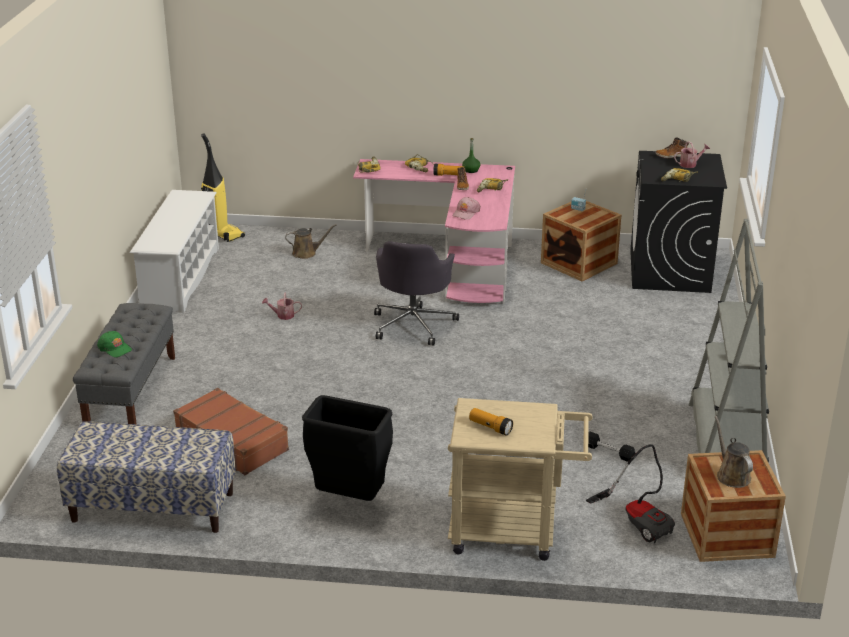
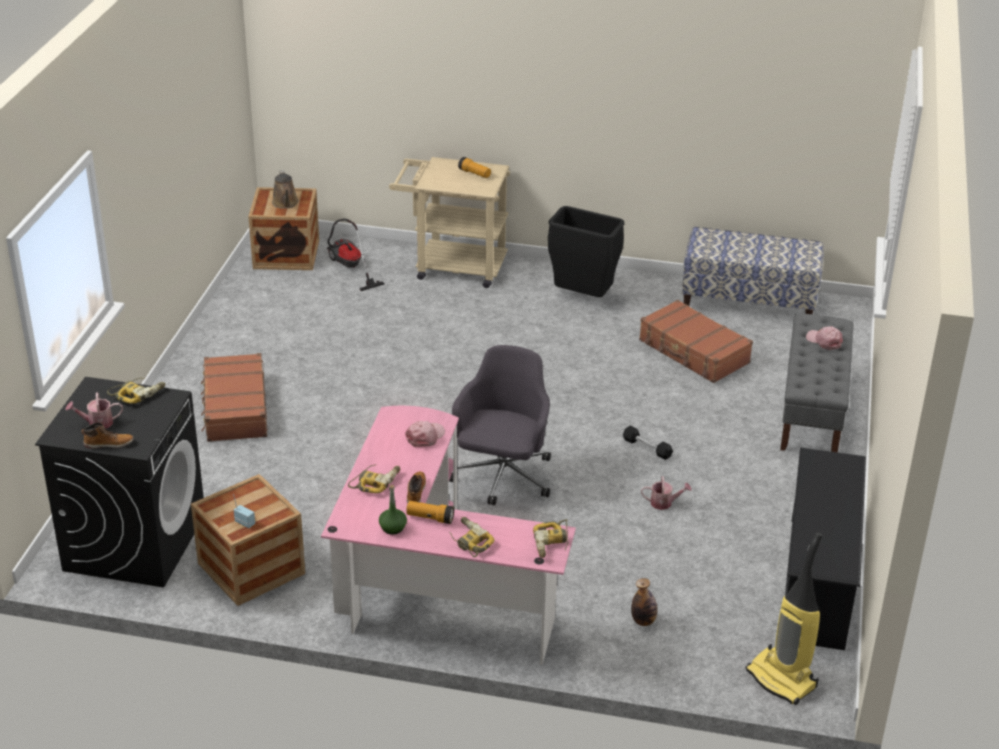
camera: 175 degrees left, 5 degrees up
green cap [97,331,132,357] -> pink cap [806,326,843,350]
white shoe rack [130,190,219,312] -> black shoe rack [785,448,866,650]
brown watering can [285,224,336,259] -> bottle [631,578,657,626]
black dumbbell [588,432,636,462] -> black dumbbell moved to [623,426,673,460]
grey bookcase [689,219,769,463] -> none
none -> brown suitcase [201,353,268,442]

